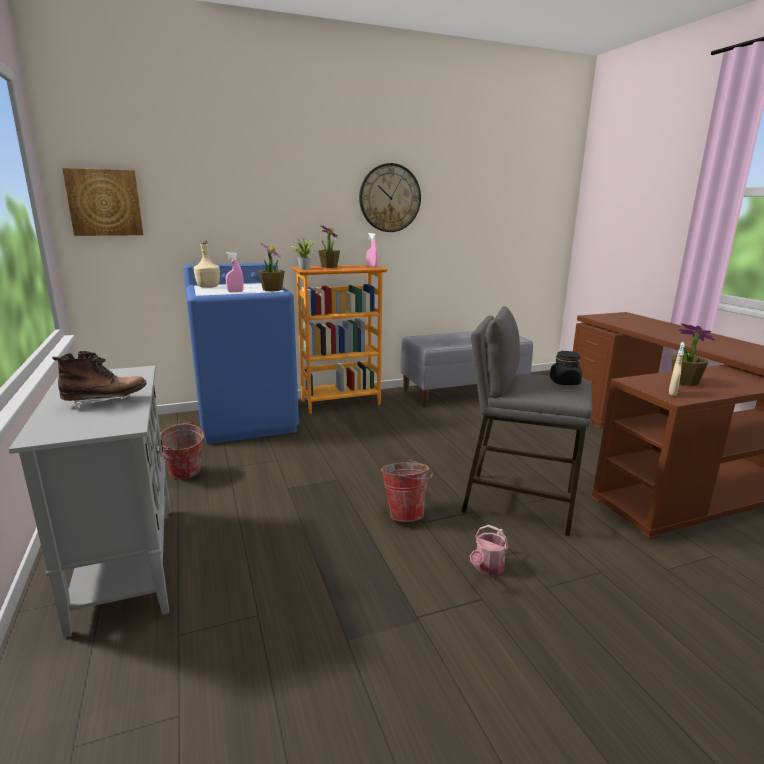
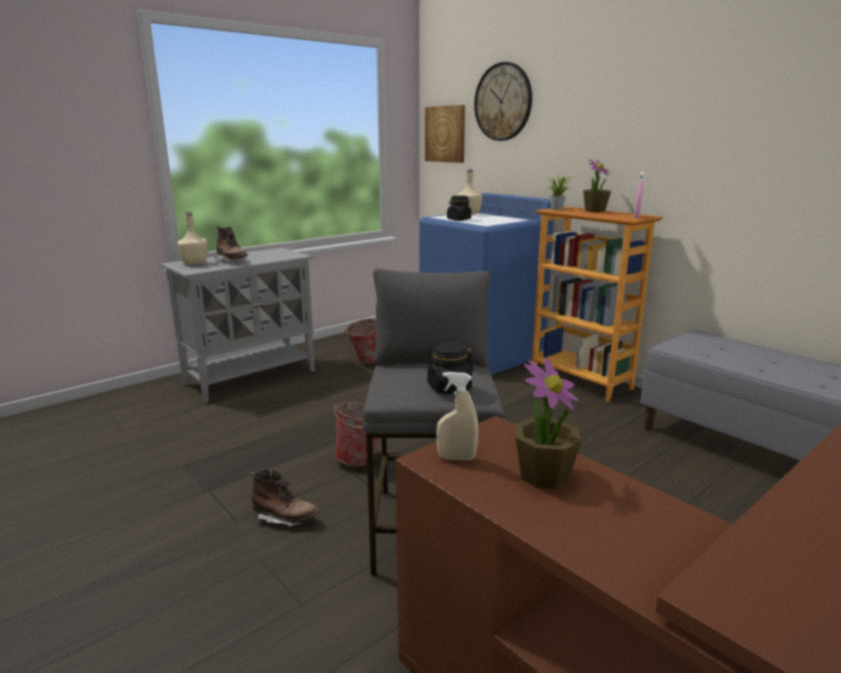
camera: 70 degrees right, 0 degrees up
pink spray bottle [226,252,244,292] -> black jar [447,195,471,221]
potted plant [258,243,285,291] -> none
wall clock [359,163,421,232] -> wall clock moved to [474,62,532,141]
watering can [470,525,509,575] -> brown boot [250,469,319,526]
none -> beige bottle [178,212,208,265]

